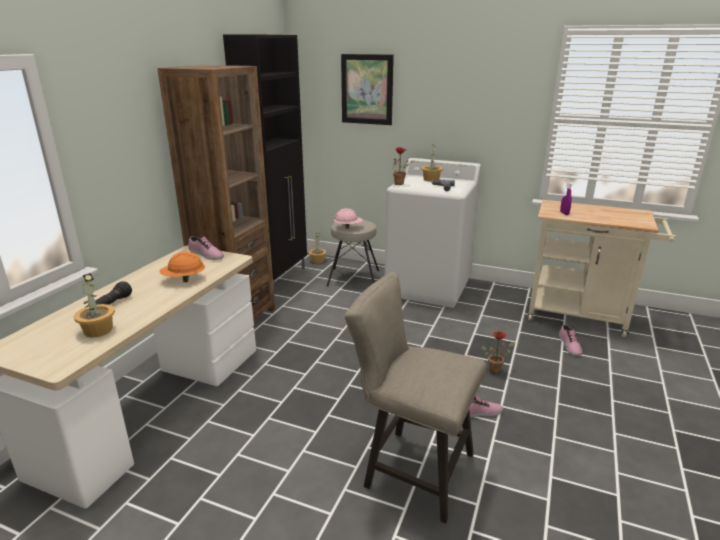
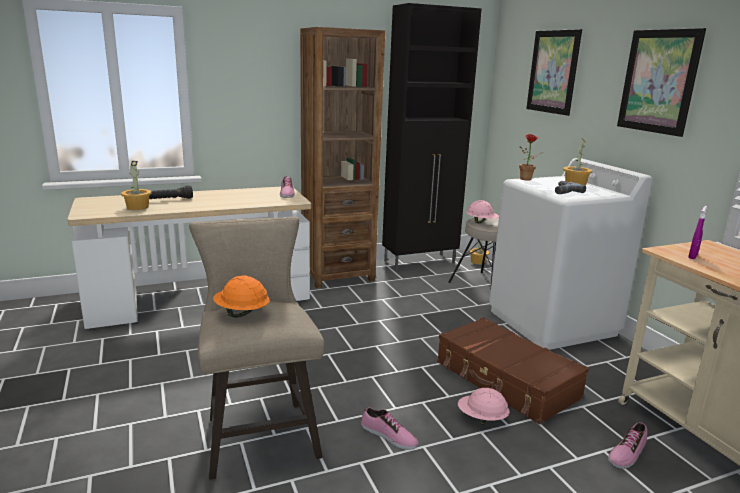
camera: 45 degrees right, 5 degrees down
orange hard hat [159,251,205,282] -> orange hard hat moved to [213,275,270,318]
potted plant [481,331,514,373] -> pink hard hat [458,388,510,426]
none -> brown suitcase [437,317,589,424]
none -> picture [617,28,706,137]

